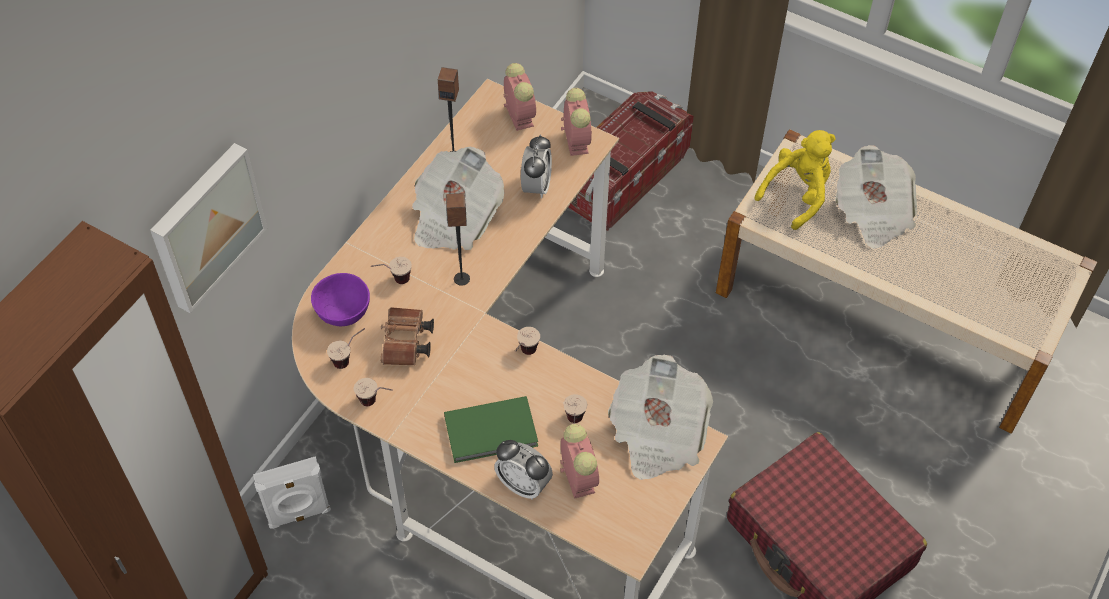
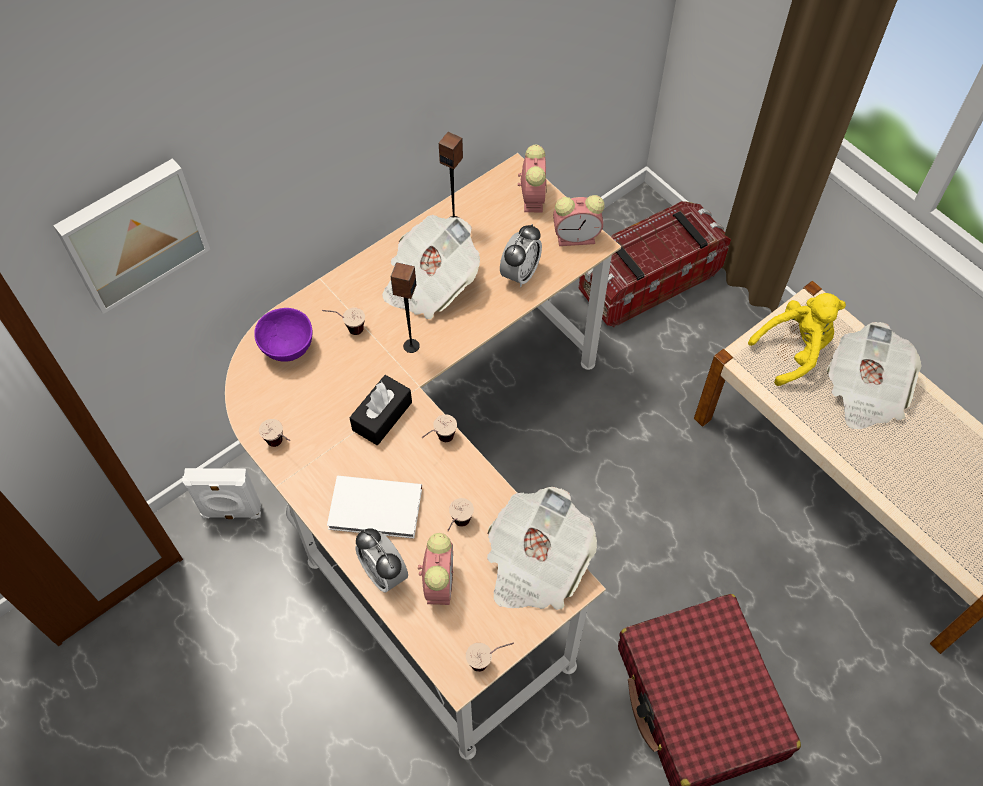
camera: 20 degrees right, 5 degrees up
cup [327,328,365,369] -> cup moved to [466,643,514,672]
brown binoculars [381,307,434,366] -> none
green book [444,396,538,463] -> white book [327,476,422,539]
alarm clock [561,88,592,156] -> alarm clock turned 75 degrees clockwise [553,195,605,246]
none -> black tissue box [349,375,412,445]

